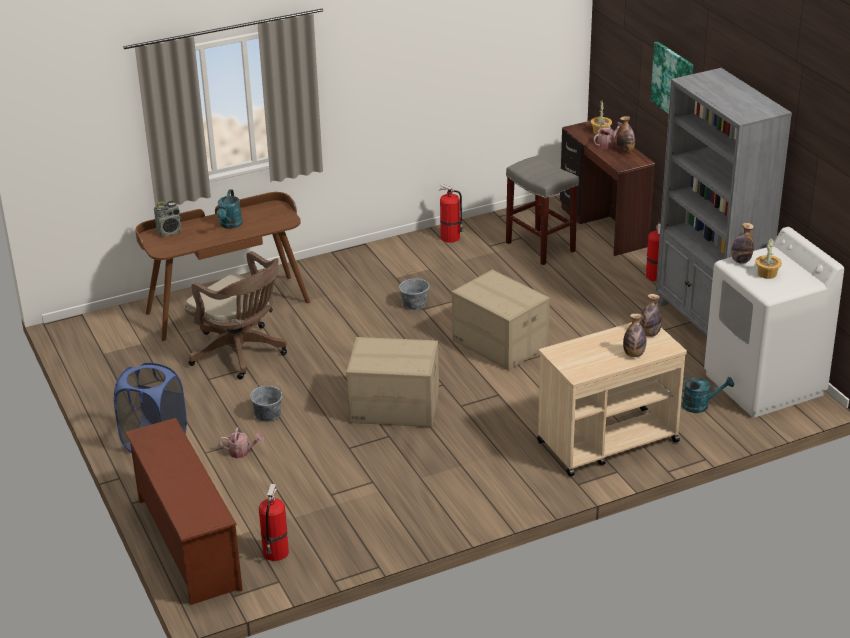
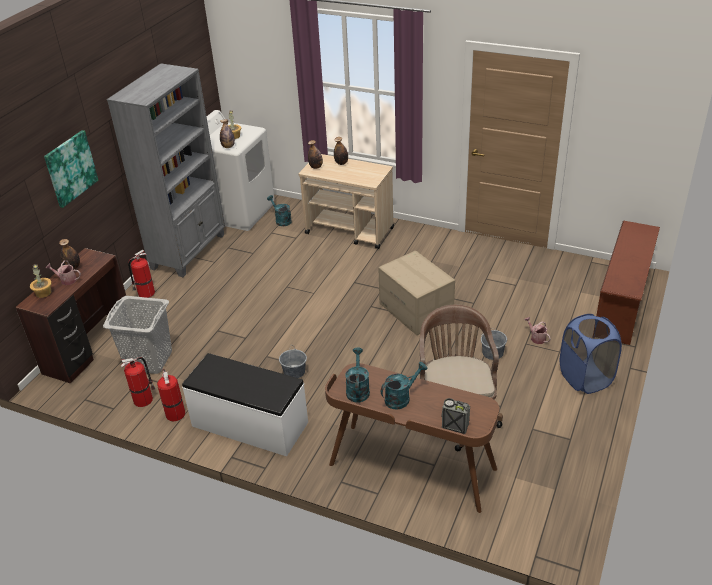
camera: 130 degrees left, 5 degrees up
fire extinguisher [259,484,289,561] -> fire extinguisher moved to [121,357,155,407]
cardboard box [452,270,550,370] -> none
grey stool [506,155,579,265] -> grey laundry basket [103,296,172,374]
none -> white bench [182,353,308,457]
none -> turquoise watering can [345,347,370,403]

